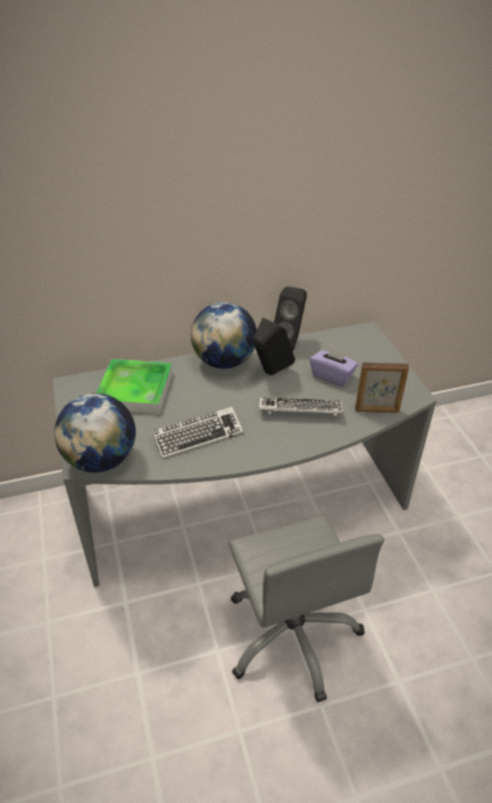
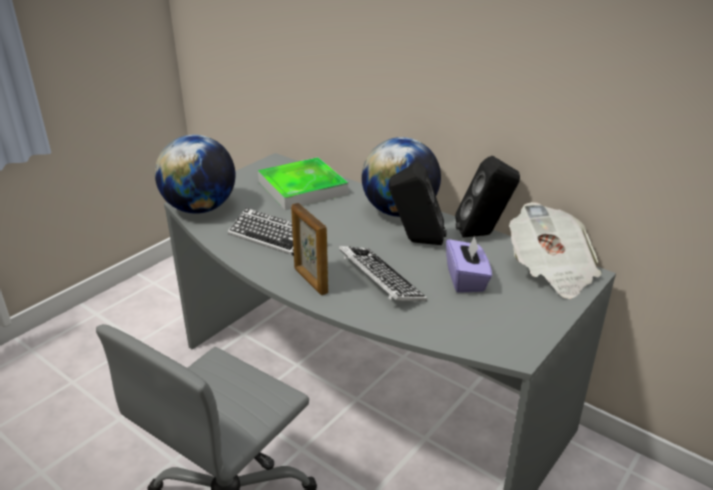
camera: 55 degrees right, 10 degrees down
picture frame [355,362,409,413] -> picture frame moved to [291,203,328,295]
none -> newspaper [509,202,602,299]

